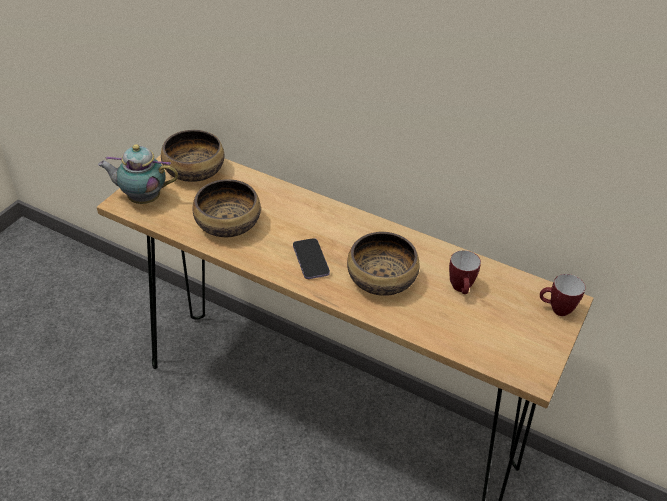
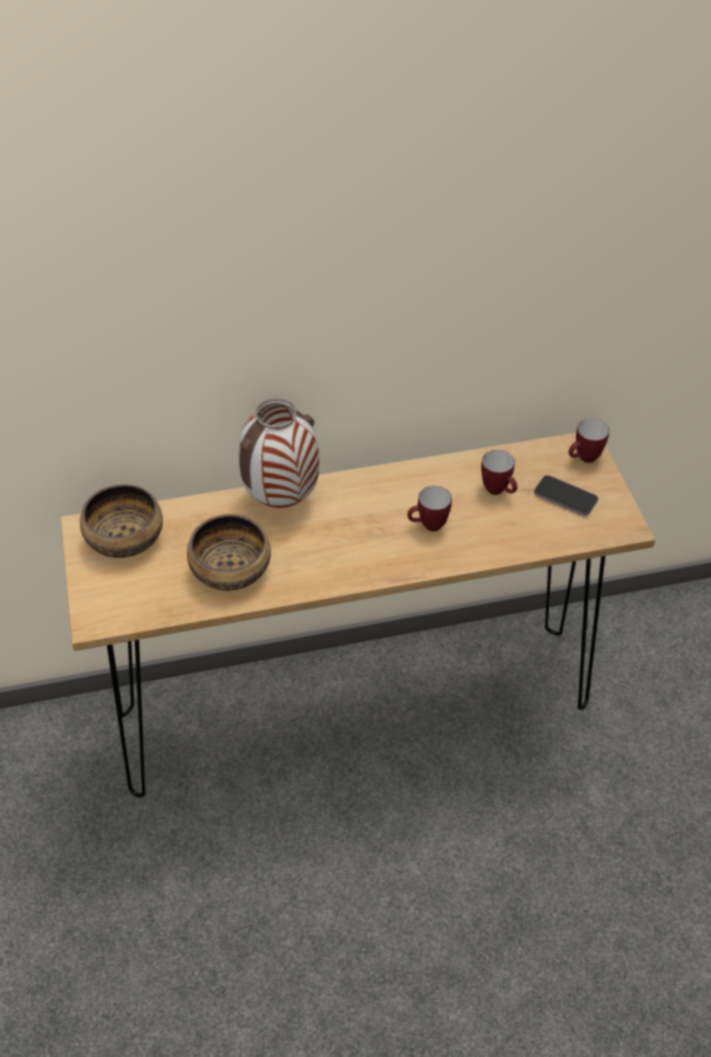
camera: 40 degrees left, 5 degrees up
teapot [98,144,178,204] -> none
phone [293,238,330,279] -> phone moved to [534,475,598,516]
bowl [347,232,420,296] -> mug [407,486,452,531]
none -> vase [238,399,319,508]

